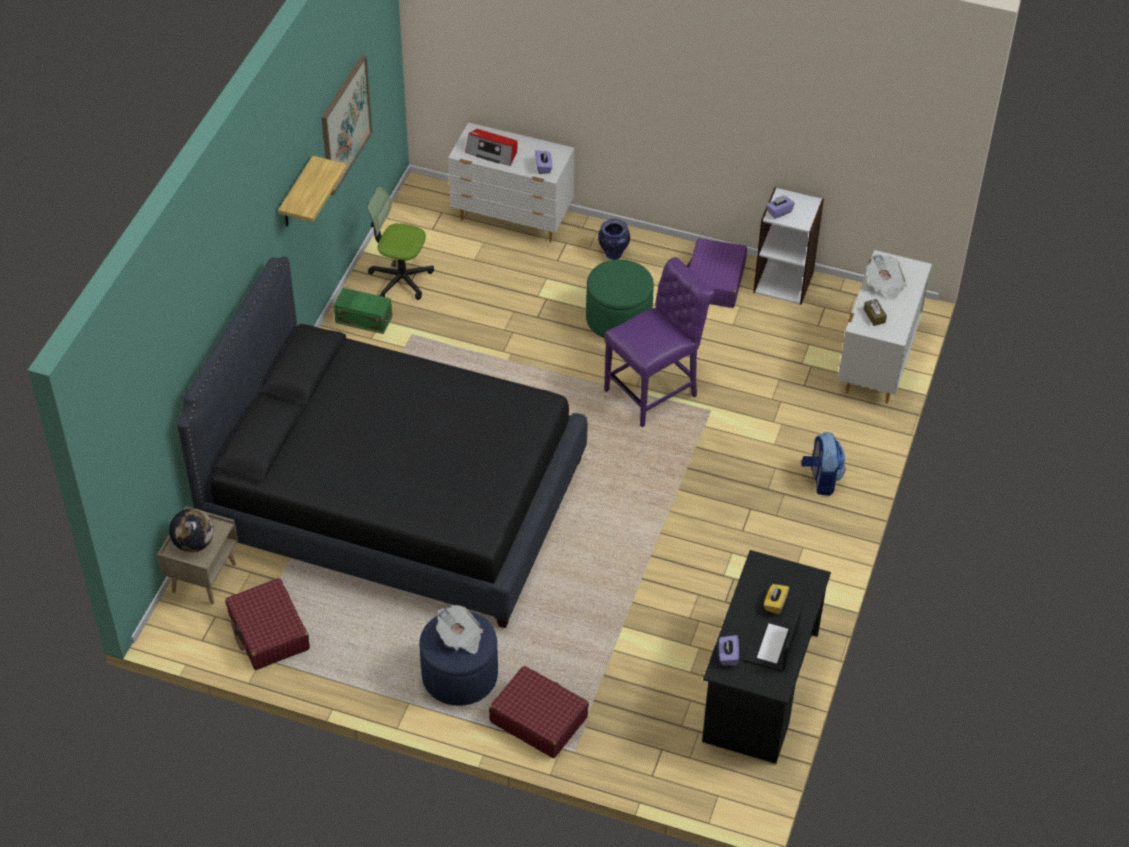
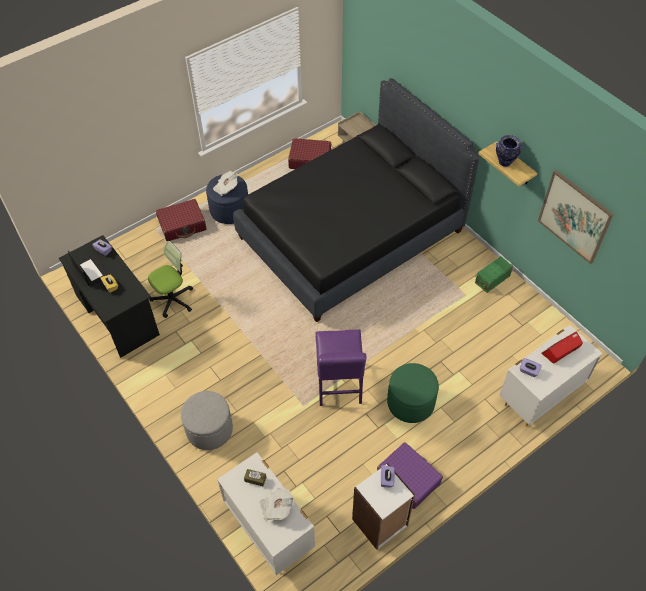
camera: 125 degrees right, 5 degrees up
globe [169,508,214,552] -> none
office chair [367,186,434,300] -> office chair moved to [148,241,193,318]
vase [598,219,630,260] -> vase moved to [496,135,523,167]
backpack [801,432,845,496] -> grey ottoman [181,391,233,450]

